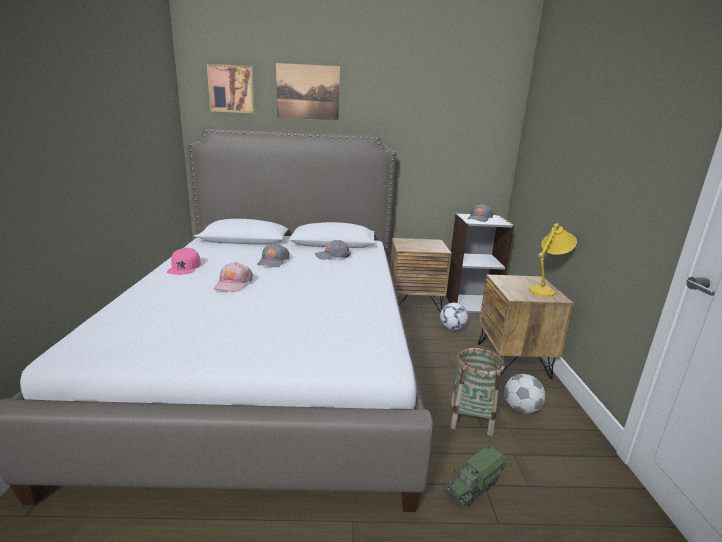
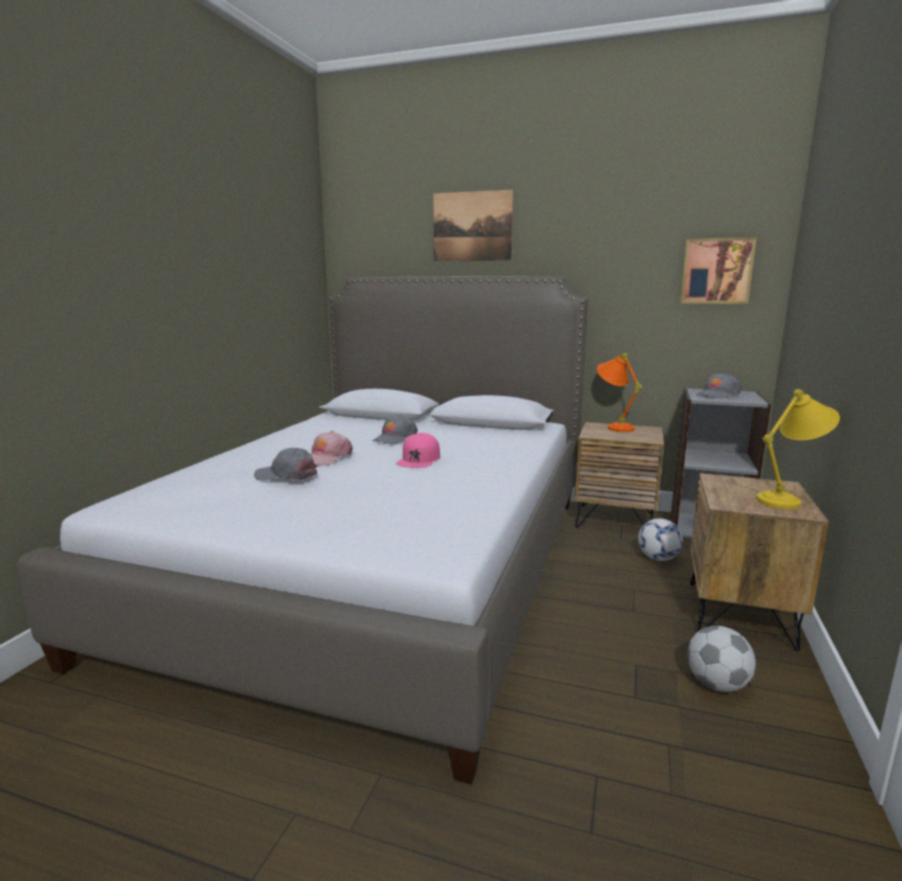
camera: 20 degrees right, 5 degrees down
pink cap [167,248,201,275] -> pink cap moved to [396,433,440,468]
picture [207,64,255,114] -> picture moved to [680,237,757,304]
grey cap [315,240,351,260] -> grey cap moved to [254,448,318,481]
toy truck [445,443,505,507] -> none
basket [450,346,505,436] -> none
none -> orange table lamp [597,353,642,432]

